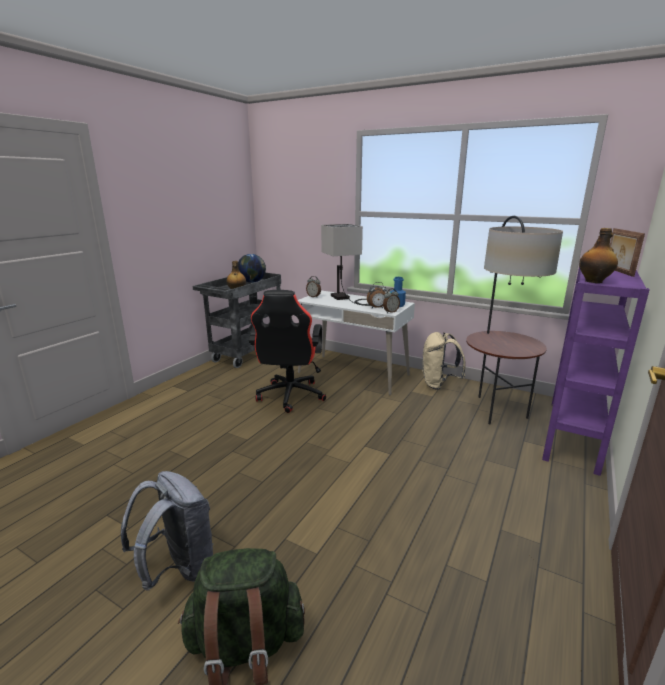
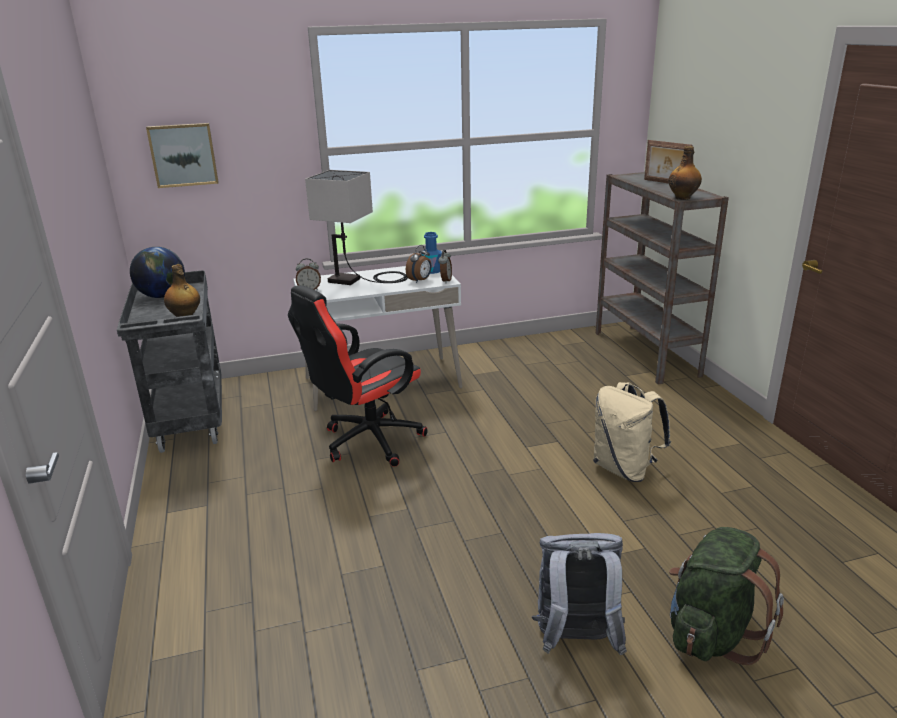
camera: 45 degrees left, 5 degrees up
black office chair [249,290,326,413] -> black office chair turned 90 degrees clockwise [288,285,428,467]
beige backpack [422,332,466,390] -> beige backpack moved to [593,382,671,482]
floor lamp [466,216,563,425] -> none
purple bookcase [542,268,650,476] -> grey bookcase [596,172,729,385]
none -> picture [146,123,219,188]

